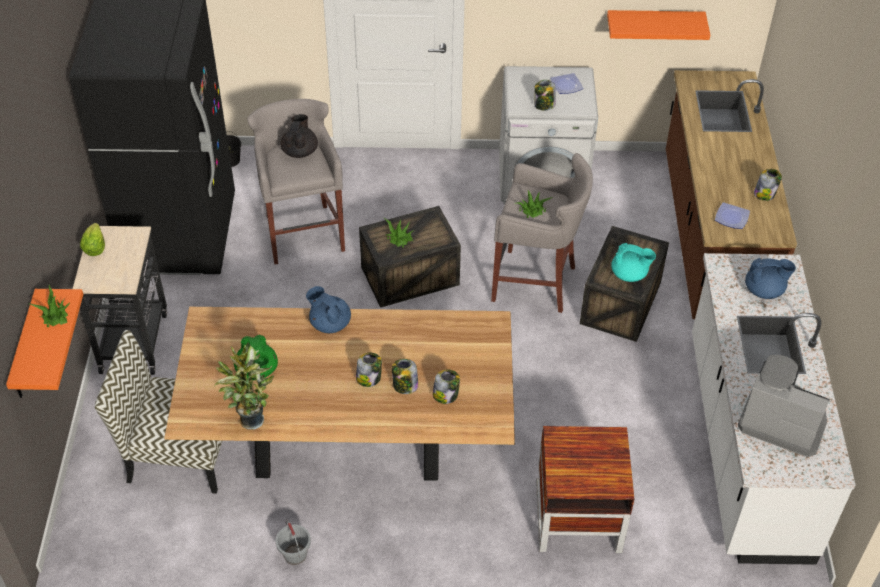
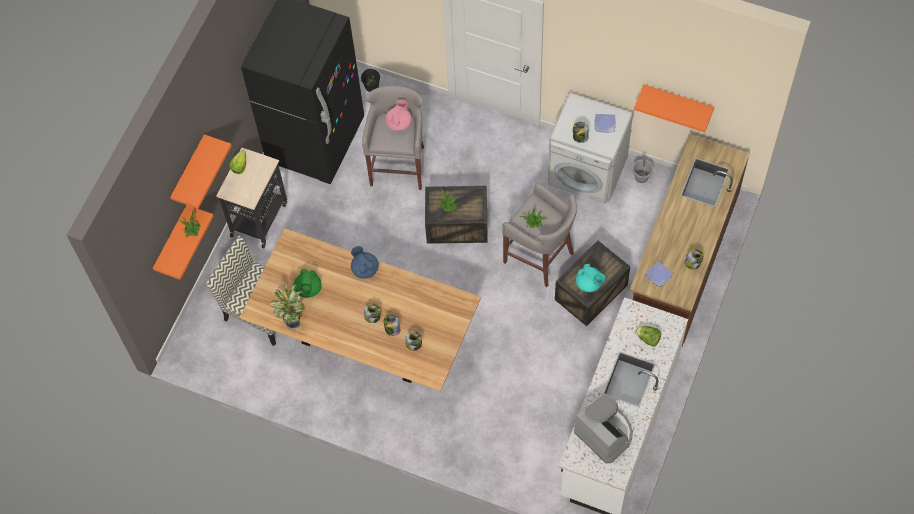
camera: 25 degrees right, 15 degrees up
grey bucket [276,519,311,565] -> grey bucket moved to [632,156,653,183]
black teapot [281,114,318,158] -> pink teapot [385,99,412,131]
nightstand [536,426,635,553] -> none
blue teapot [745,258,796,299] -> lettuce [635,326,661,347]
none -> orange shelf [170,134,232,209]

